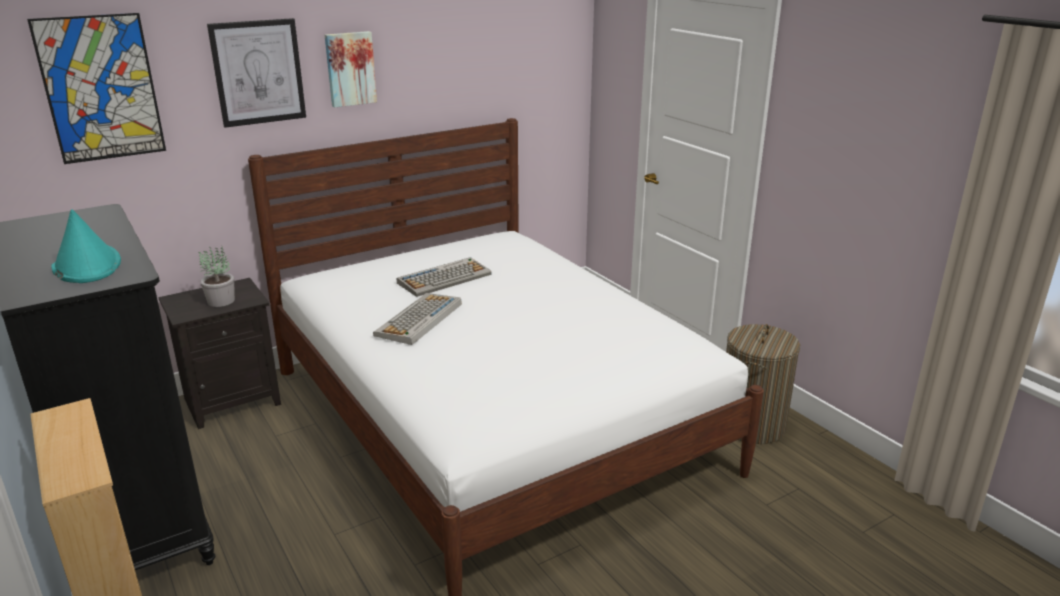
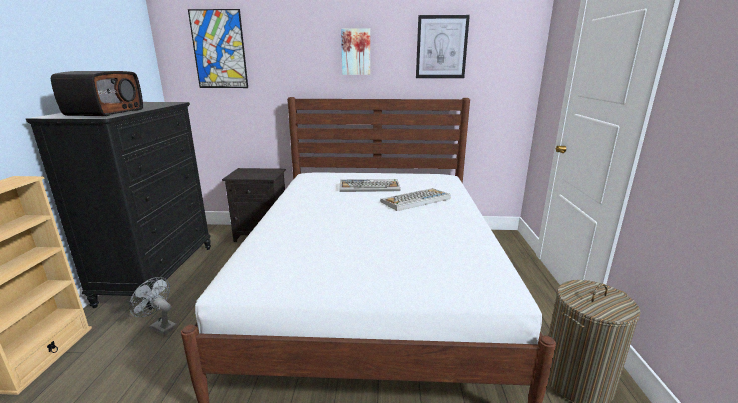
camera: 35 degrees right, 5 degrees down
turquoise hat [51,209,121,283] -> radio [51,71,143,116]
potted plant [199,246,235,307] -> none
picture [207,18,306,128] -> picture moved to [416,15,470,78]
keyboard [373,293,462,345] -> keyboard moved to [380,188,450,211]
none -> grey fan [129,277,177,335]

